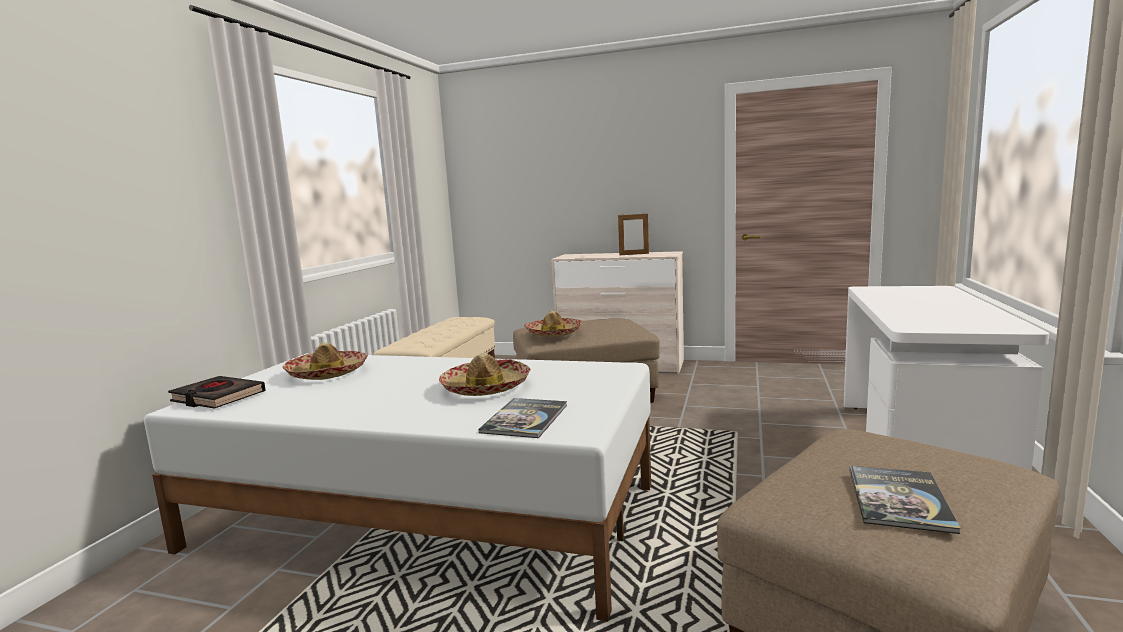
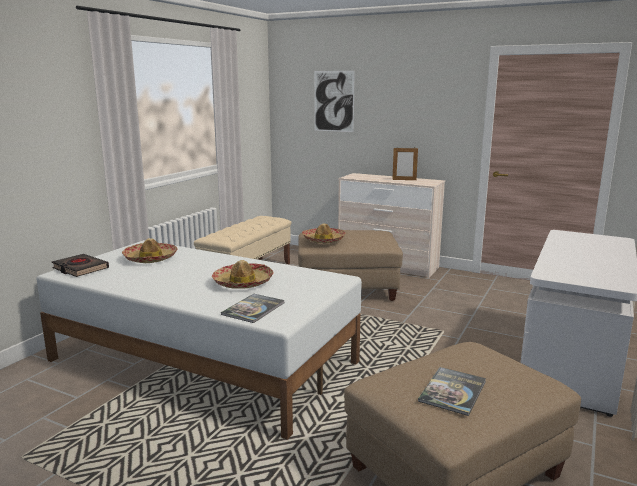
camera: 10 degrees right, 5 degrees up
none -> picture [314,71,355,132]

